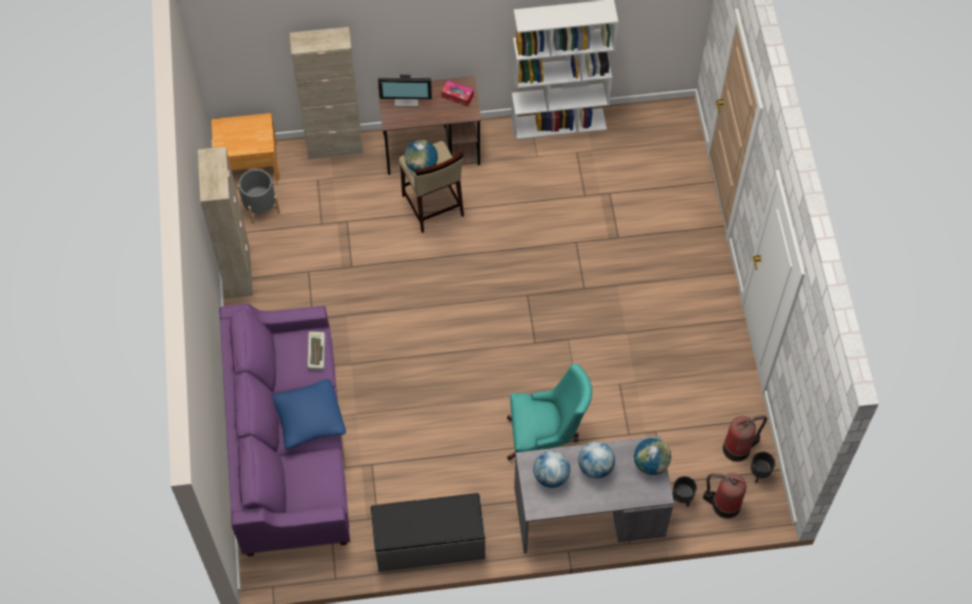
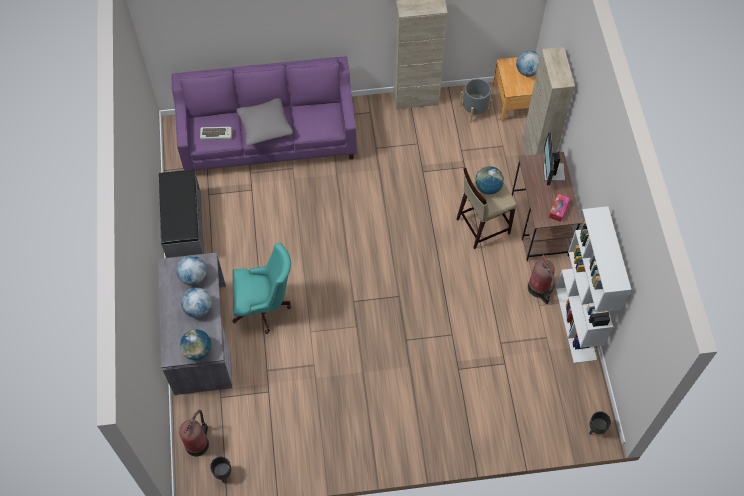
camera: 90 degrees right, 0 degrees up
blue pillow [273,379,346,450] -> grey pillow [237,98,293,146]
keyboard [307,331,325,370] -> keyboard moved to [200,127,232,140]
turquoise office chair [507,364,592,460] -> turquoise office chair turned 90 degrees counterclockwise [232,243,291,334]
black planter [672,476,697,507] -> black planter moved to [589,411,611,435]
fire extinguisher [723,415,767,462] -> fire extinguisher moved to [528,255,555,304]
none -> globe [516,50,540,77]

